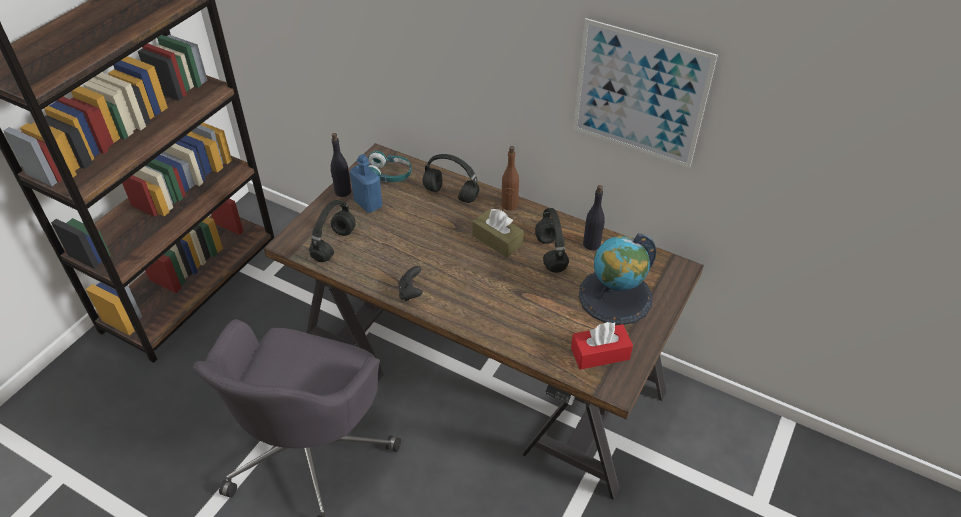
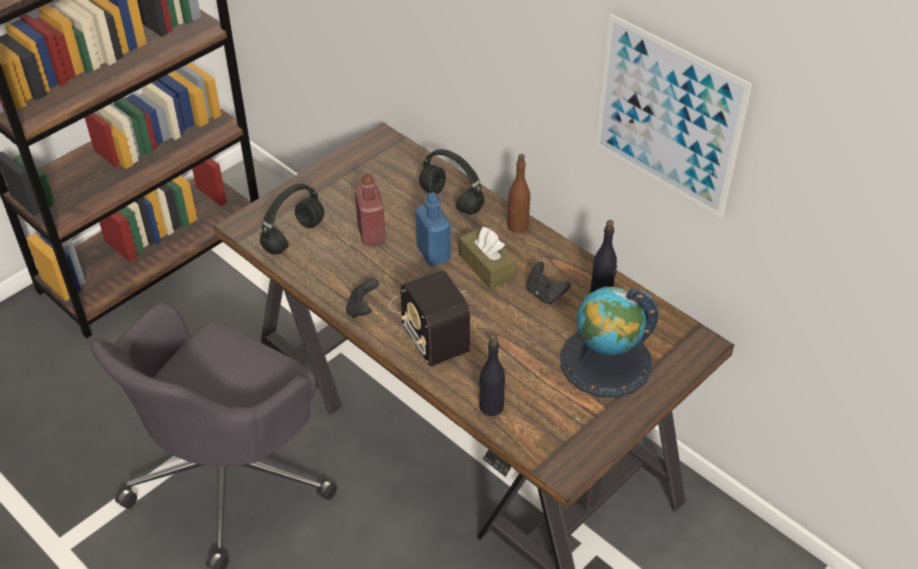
camera: 15 degrees right, 0 degrees up
black bottle [330,133,351,197] -> black bottle moved to [479,334,505,416]
blue bottle [350,154,383,213] -> blue bottle moved to [415,192,451,266]
turquoise headphones [368,151,412,182] -> none
black headphones [535,208,569,273] -> black game controller [527,262,570,304]
red tissue box [571,322,633,370] -> none
none -> red bottle [355,173,386,246]
none -> radio [389,270,470,367]

